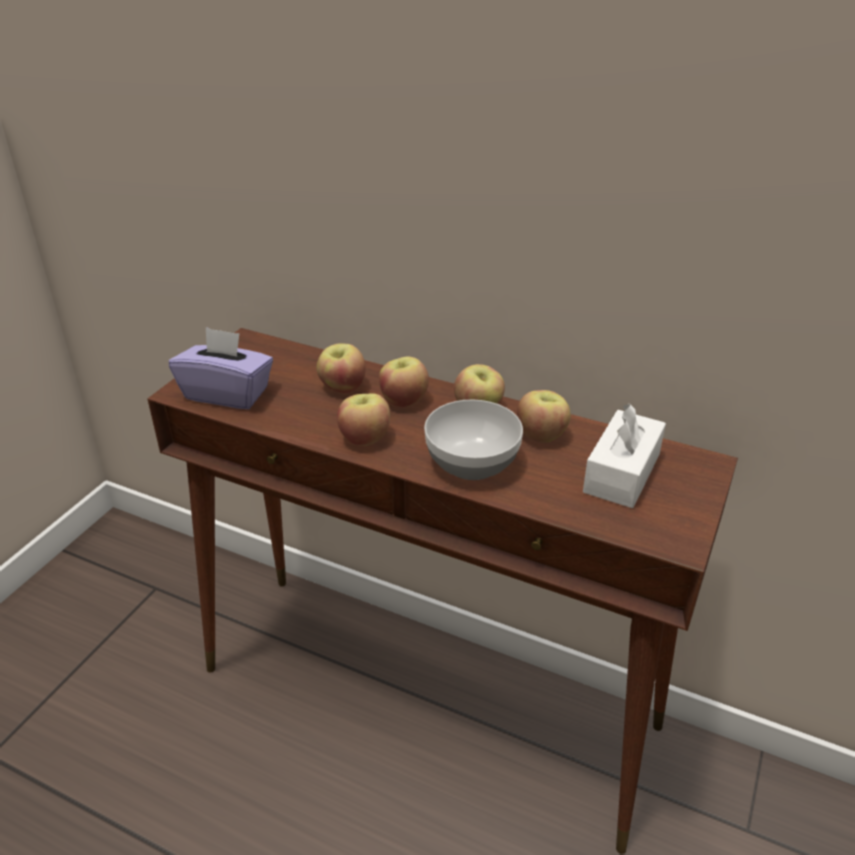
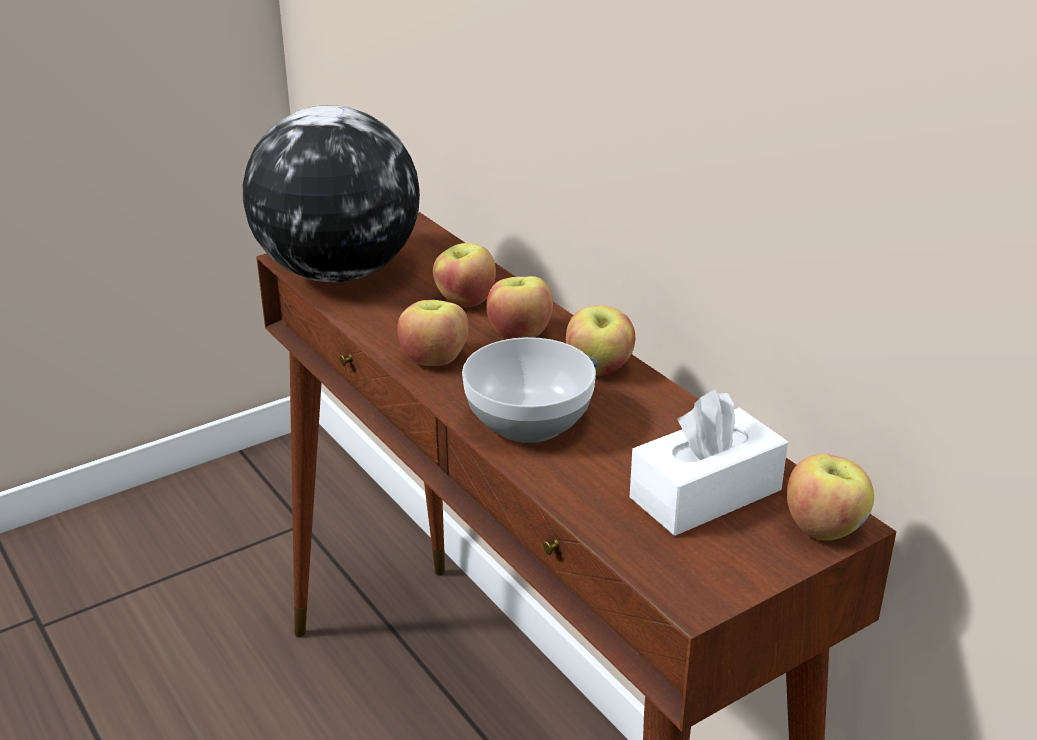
camera: 30 degrees right, 5 degrees down
purple tissue box [169,327,273,409] -> globe [243,105,420,282]
apple [517,390,571,443] -> apple moved to [787,454,874,540]

